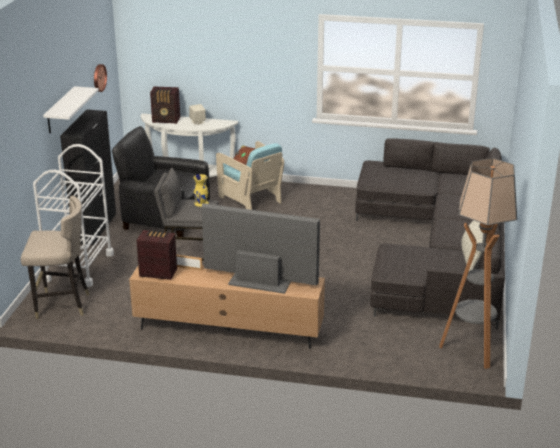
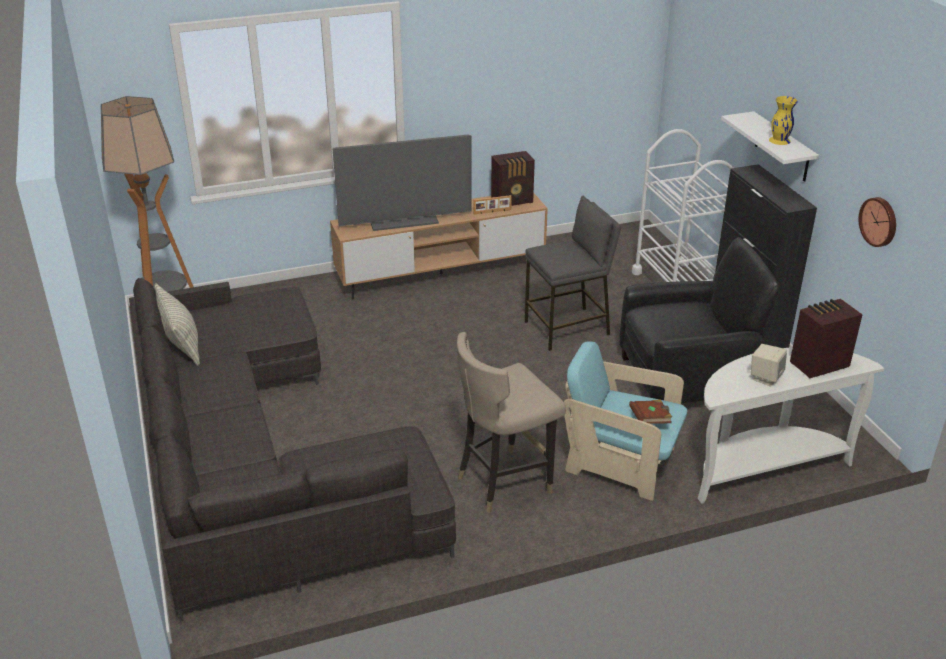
camera: 150 degrees right, 5 degrees up
beige stool [21,195,89,319] -> beige stool moved to [457,332,566,513]
yellow vase [193,174,209,207] -> yellow vase moved to [769,96,798,145]

